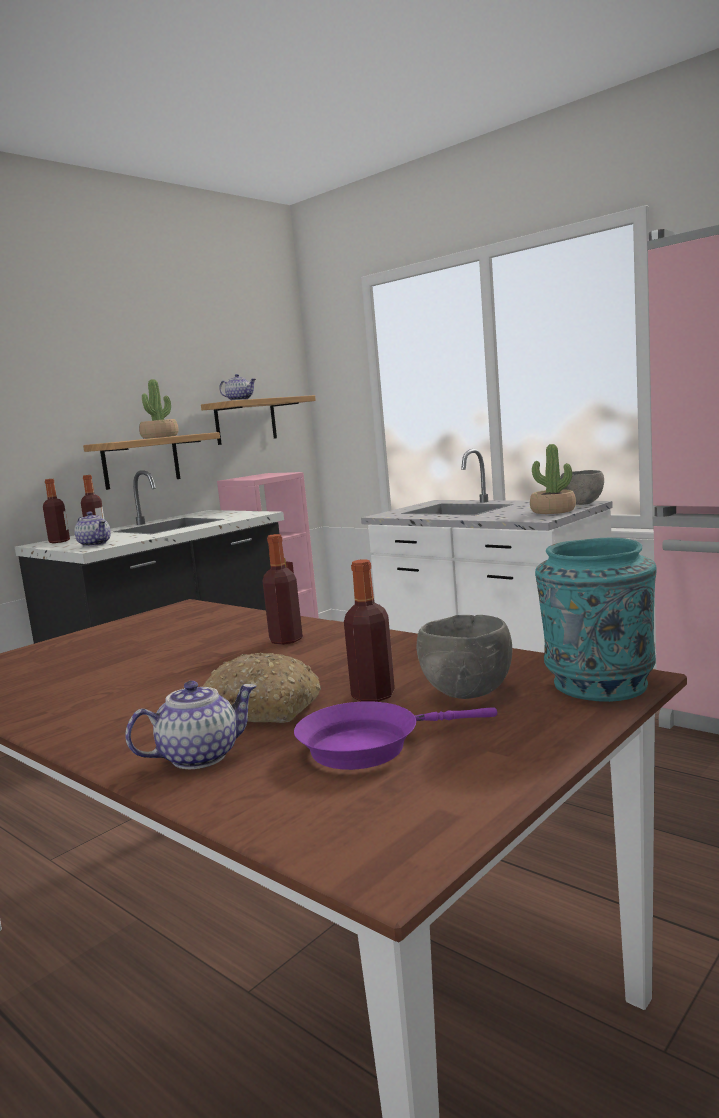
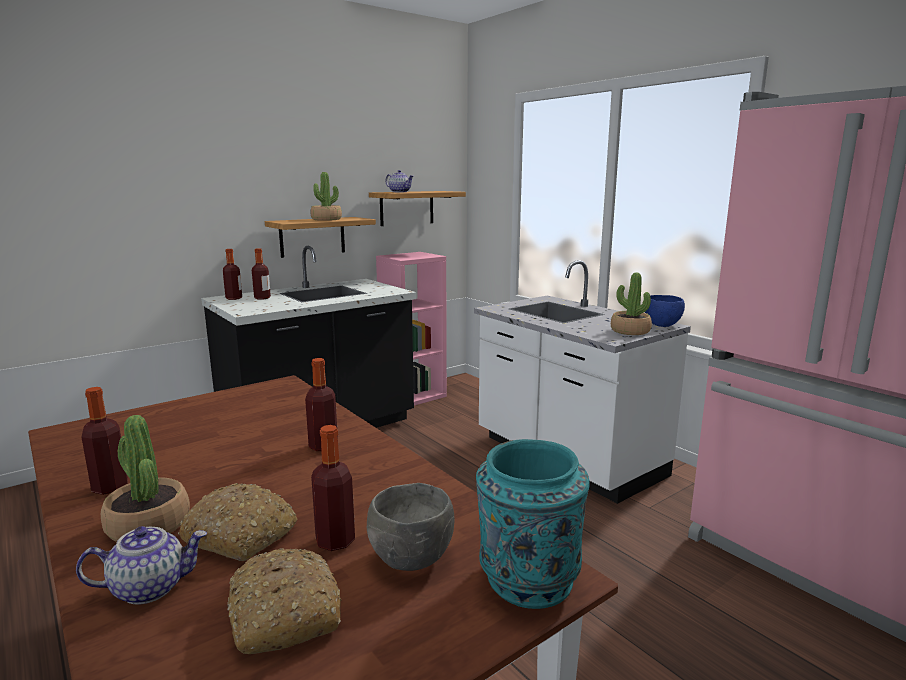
camera: 10 degrees right, 5 degrees up
teapot [74,512,111,547] -> none
purple frying pan [294,701,497,770] -> bread [227,548,342,654]
grey bowl [560,470,604,505] -> blue bowl [645,295,685,327]
none -> bottle [81,387,128,495]
none -> potted plant [101,415,190,542]

